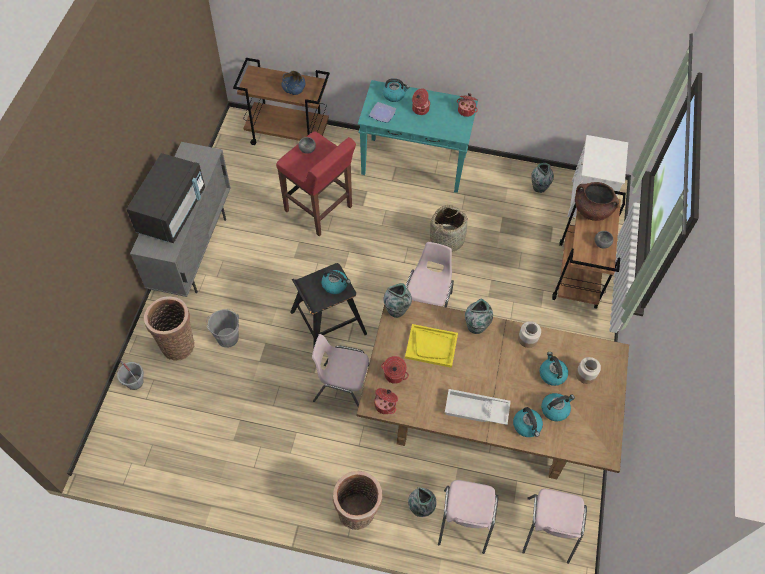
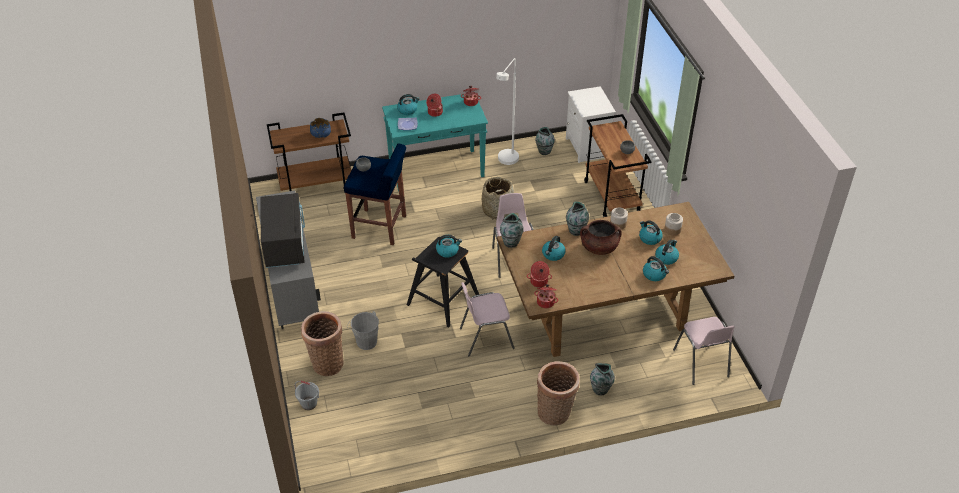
camera: 25 degrees left, 15 degrees down
red stool [276,132,356,236] -> blue stool [344,143,406,245]
yellow tray [405,324,458,368] -> kettle [542,236,566,261]
pink chair [438,480,498,554] -> none
white tray [445,389,511,425] -> none
brown cooking pot [575,182,619,221] -> brown cooking pot moved to [580,220,622,255]
none -> white floor lamp [496,58,519,165]

